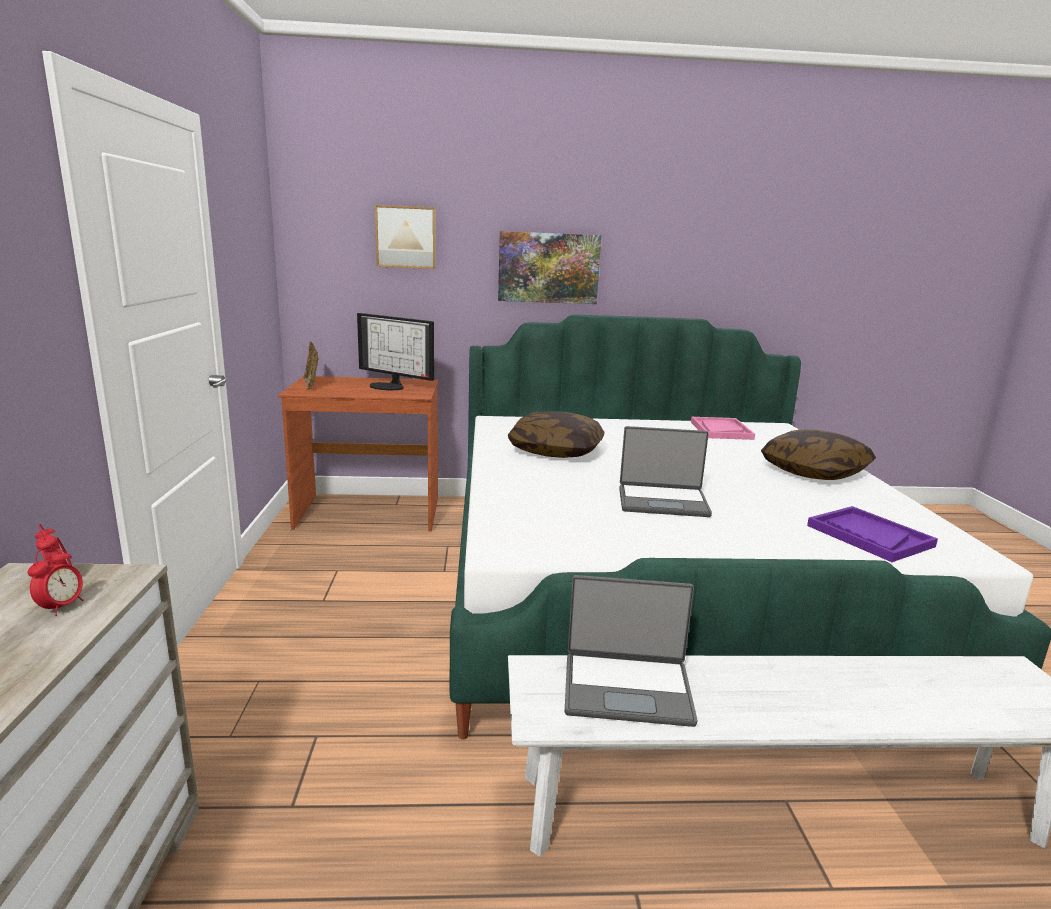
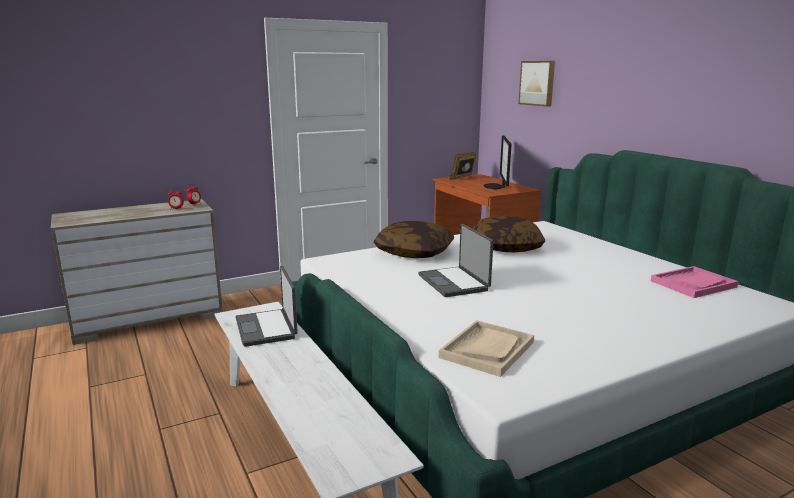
camera: 65 degrees right, 0 degrees up
picture [498,231,601,304] -> none
pillow [761,430,876,480] -> pillow moved to [374,221,454,258]
purple tray [807,506,938,562] -> beige tray [439,320,534,377]

